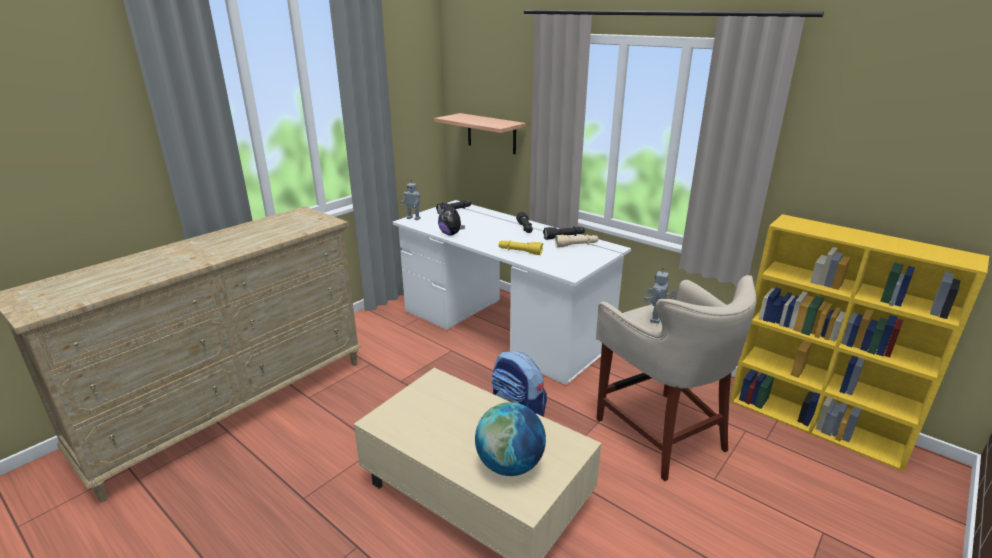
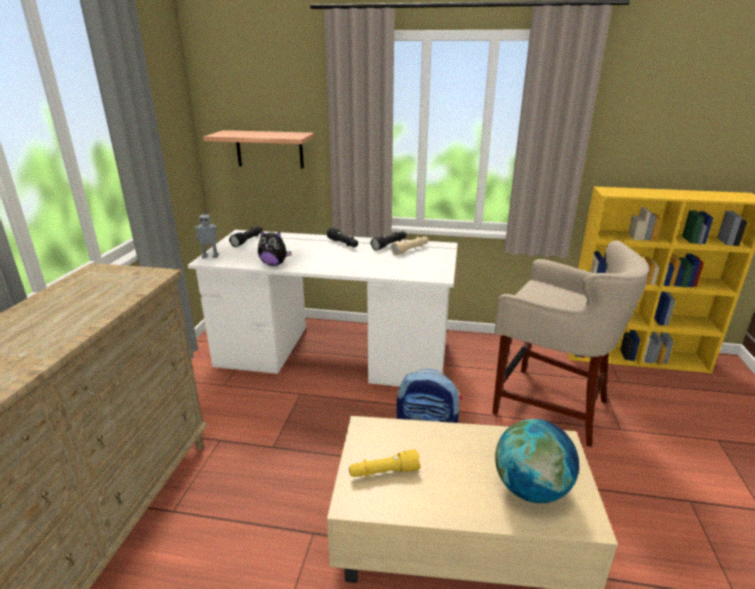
camera: 30 degrees left, 0 degrees up
yellow flashlight [499,240,543,255] -> yellow flashlight moved to [349,449,421,478]
toy robot [643,267,676,324] -> none

